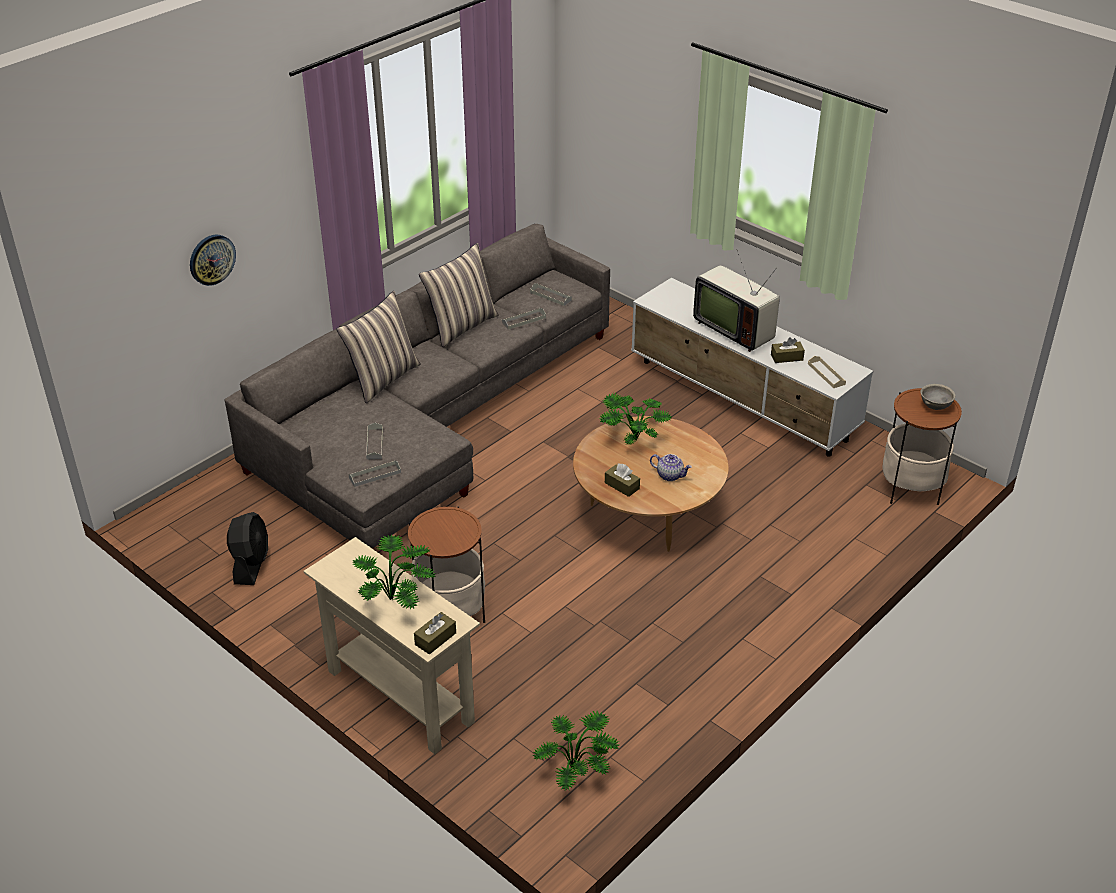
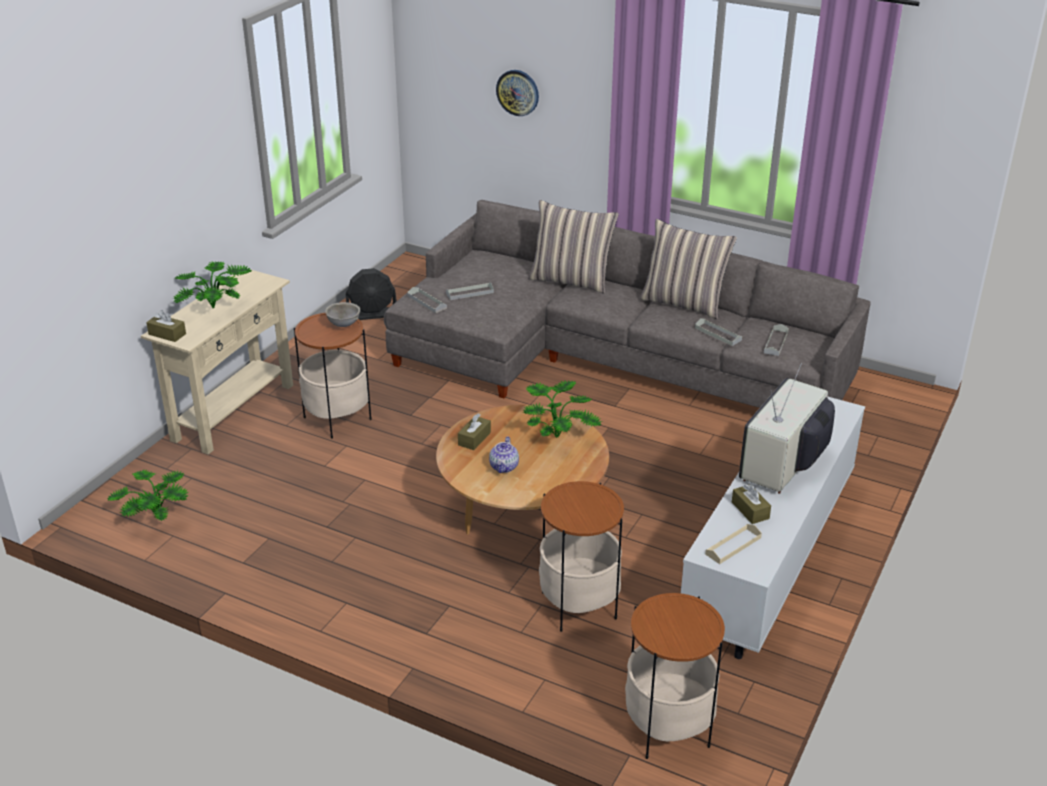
camera: 75 degrees right, 5 degrees down
grey bowl [921,384,956,410] -> grey bowl moved to [325,302,360,327]
none -> side table [539,481,624,632]

